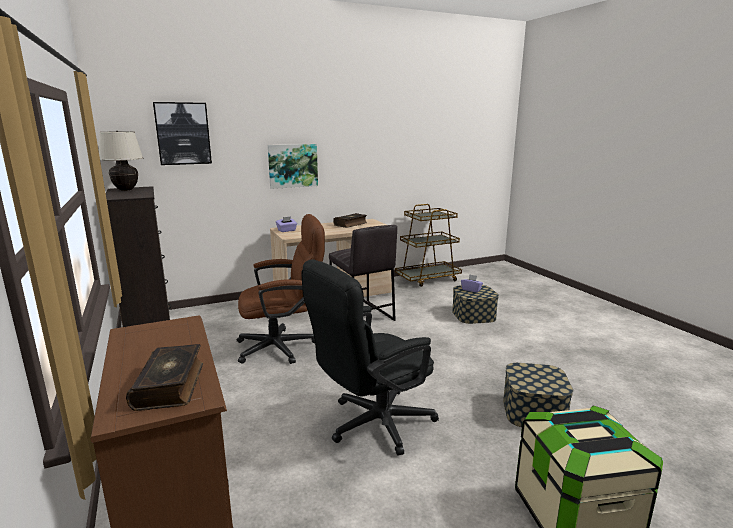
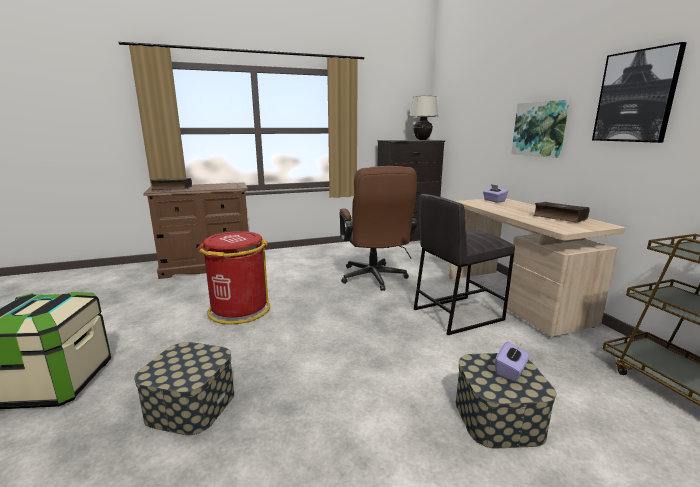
camera: 95 degrees right, 0 degrees up
picture [153,102,212,165] -> picture moved to [592,42,687,143]
black office chair [301,260,439,455] -> red trash can [198,231,270,324]

